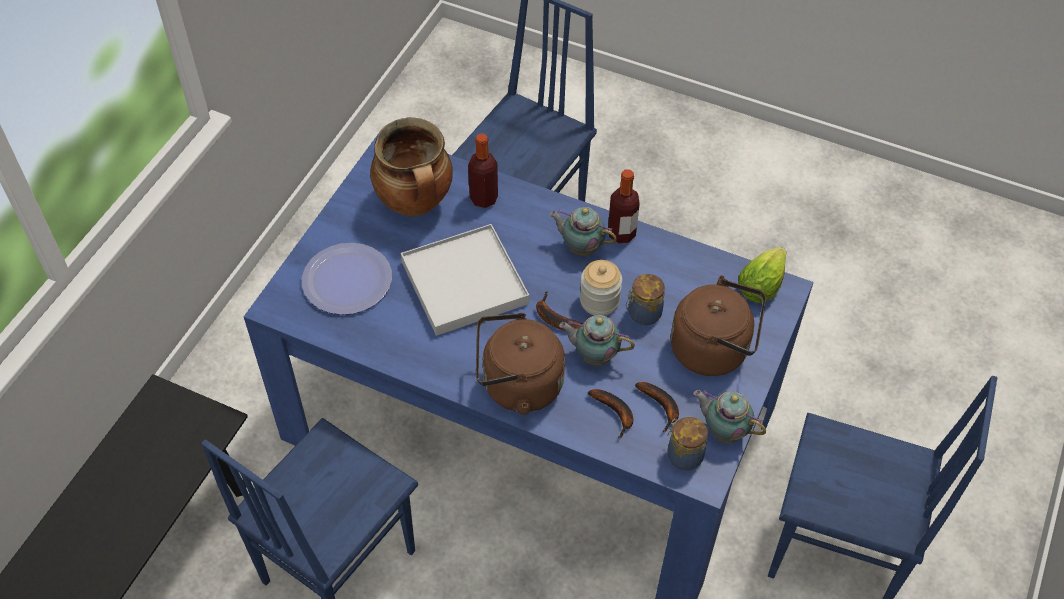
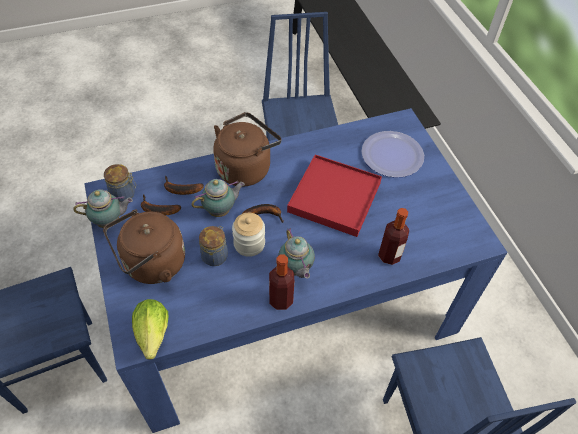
camera: 135 degrees right, 0 degrees up
cooking pot [370,117,453,216] -> none
white tray [401,224,529,336] -> red tray [287,155,382,237]
teapot [549,207,617,256] -> teapot turned 90 degrees clockwise [278,228,315,279]

